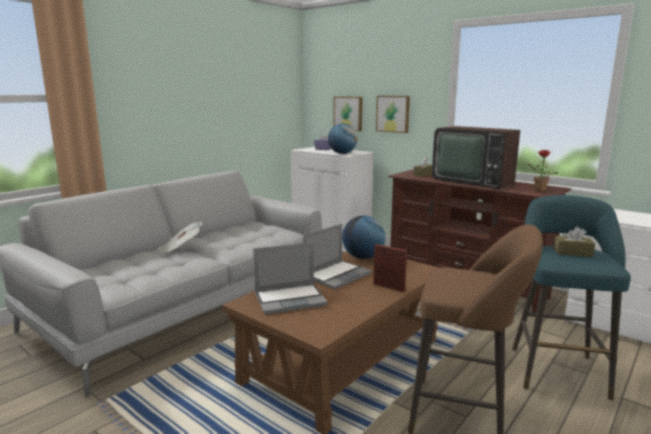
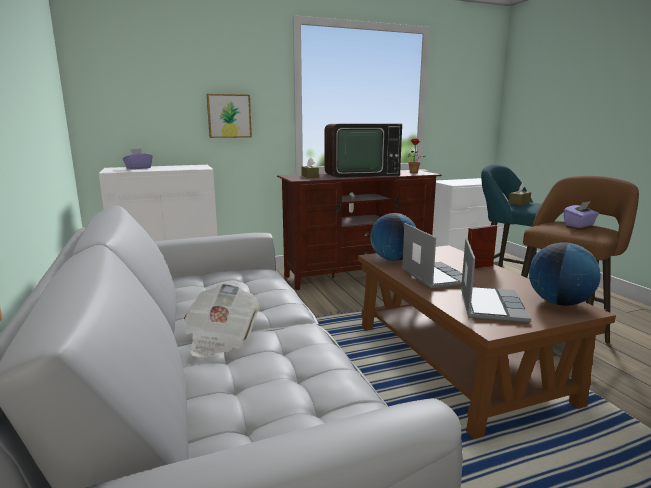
camera: 60 degrees left, 0 degrees up
globe [328,124,358,154] -> globe moved to [529,242,601,306]
picture [333,97,363,131] -> none
none -> purple tissue box [564,201,599,228]

